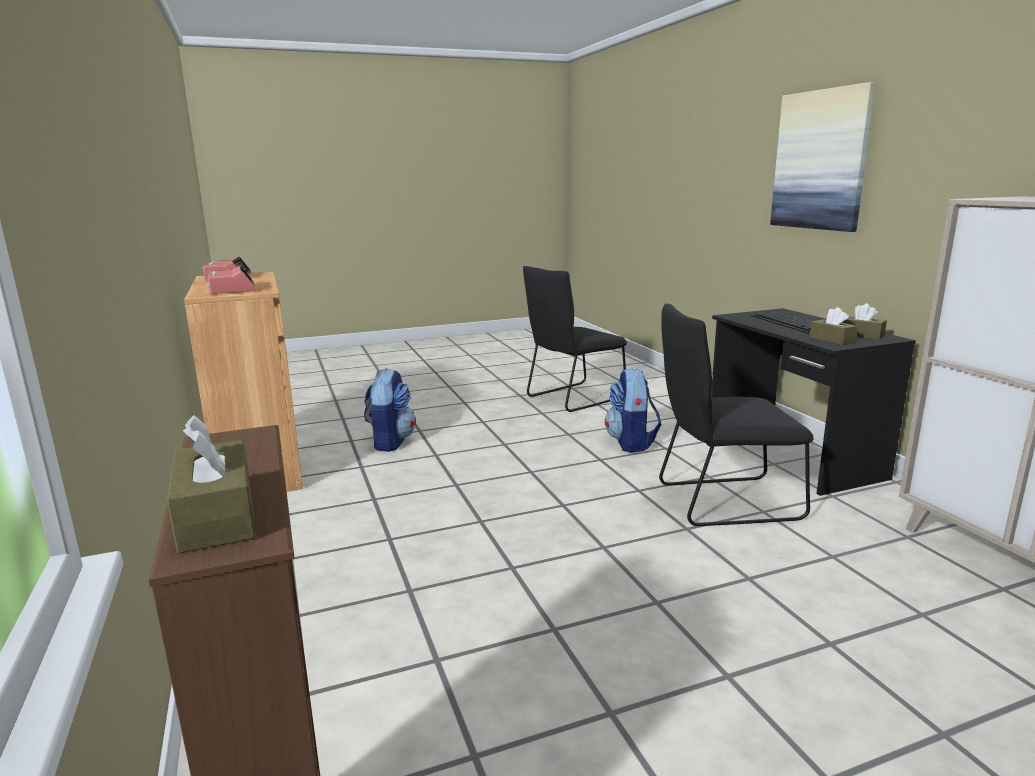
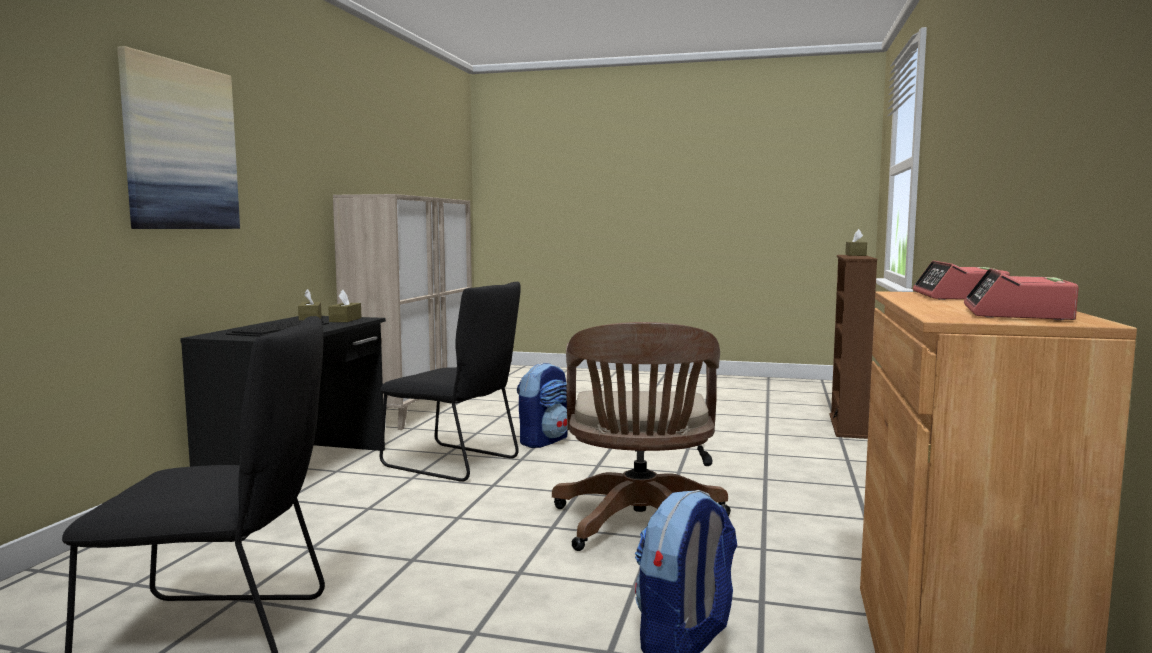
camera: 145 degrees left, 10 degrees down
backpack [605,368,662,453] -> backpack moved to [517,362,568,448]
none -> brown office chair [552,322,731,551]

